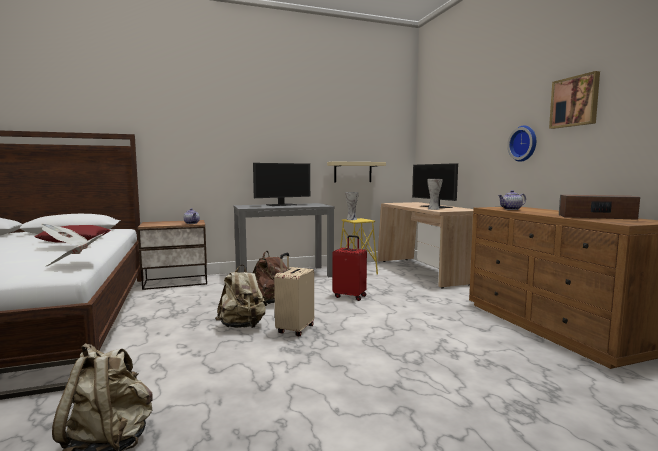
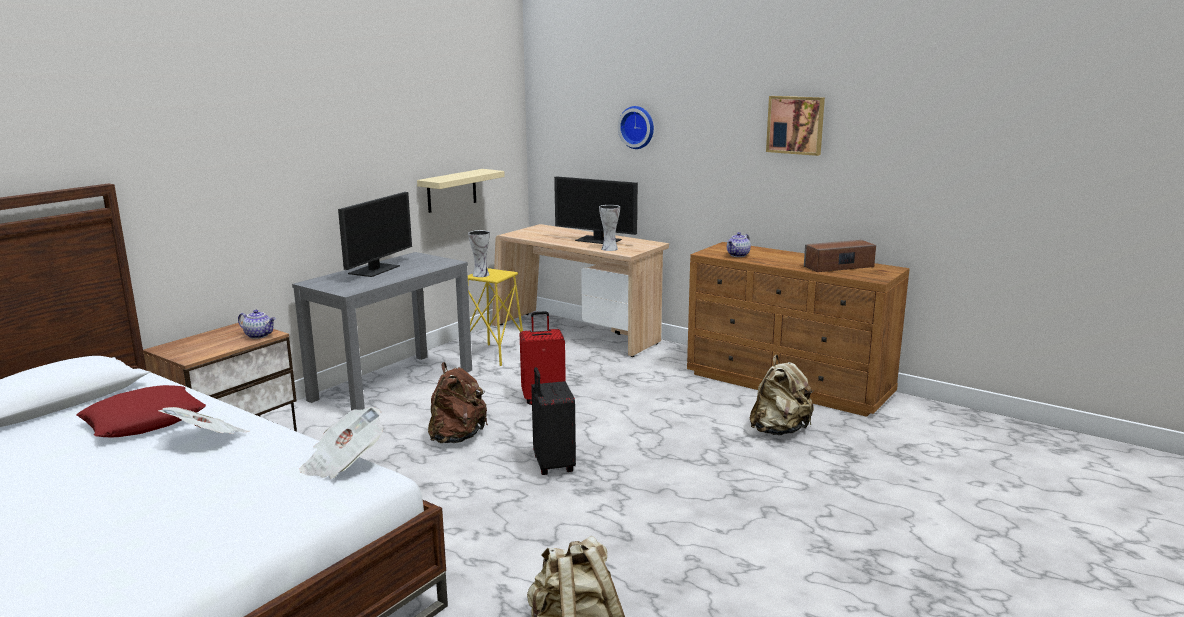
camera: 35 degrees left, 10 degrees up
beige backpack [215,264,267,328] -> beige backpack moved to [750,355,814,435]
beige suitcase [274,252,314,336] -> black suitcase [531,367,576,475]
wall clock [507,125,536,162] -> wall clock moved to [618,106,654,149]

